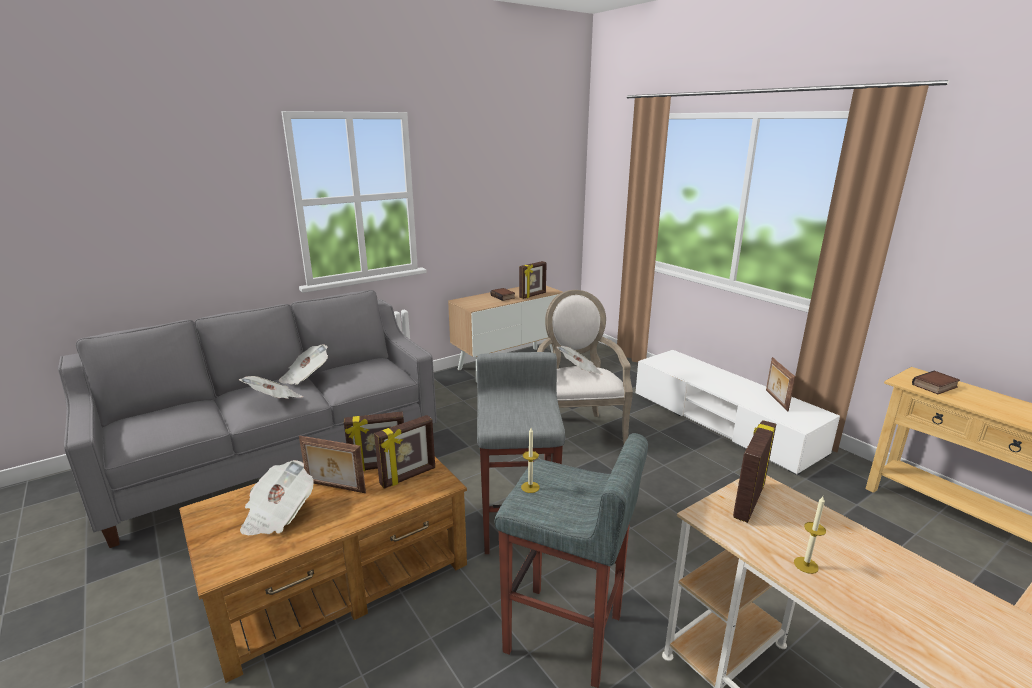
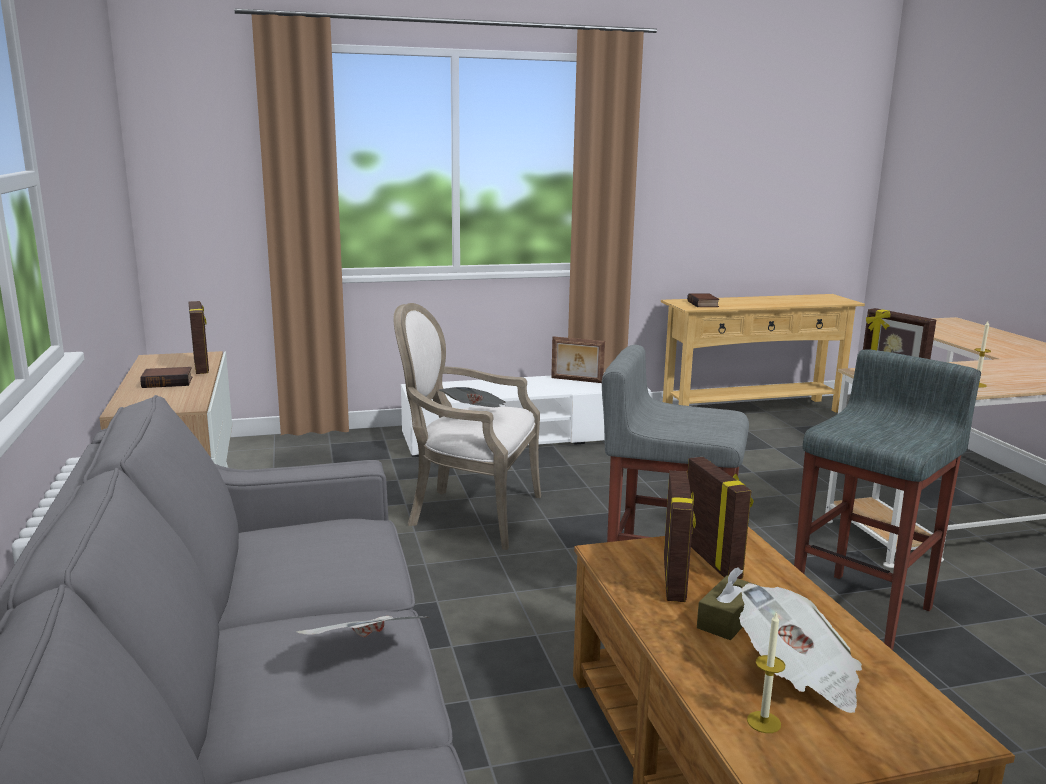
camera: 70 degrees left, 5 degrees down
newspaper [279,344,328,385] -> none
picture frame [299,436,366,493] -> brown tissue box [697,567,759,640]
candle [521,428,540,493] -> candle moved to [747,612,785,733]

